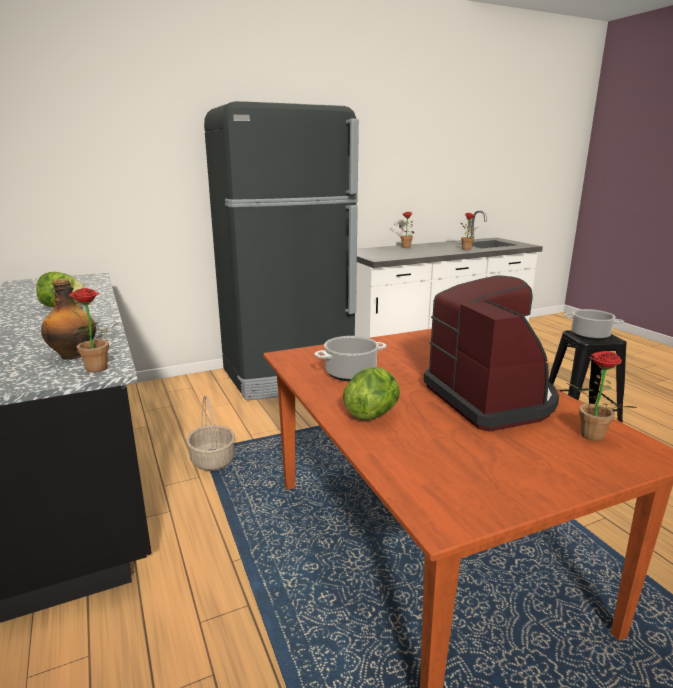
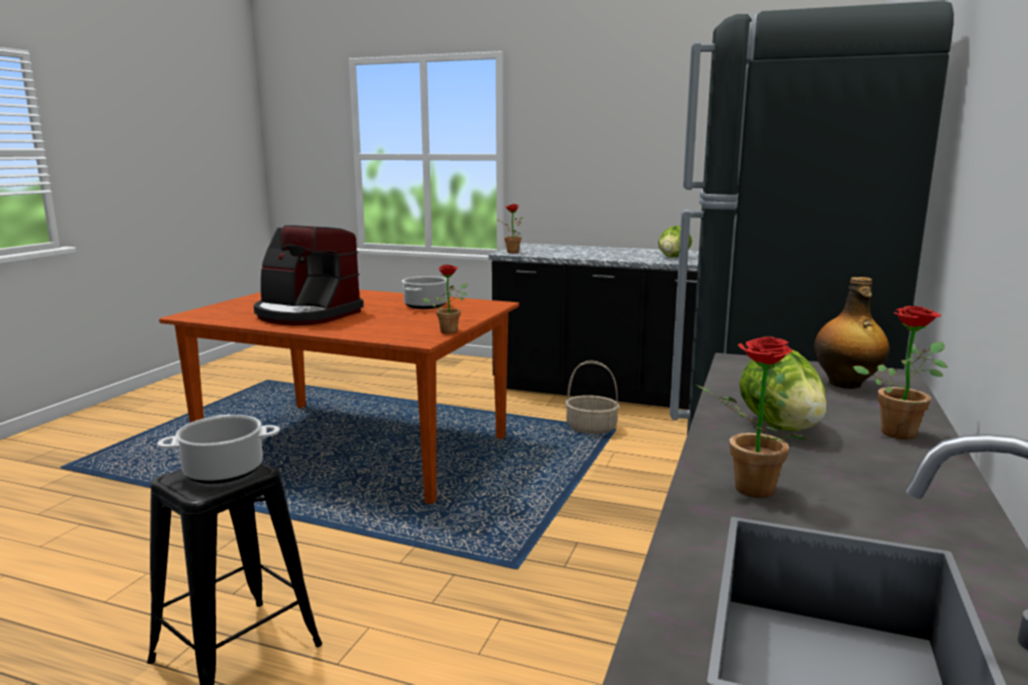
camera: 135 degrees right, 5 degrees down
bottle [41,279,96,360] -> bottle moved to [814,277,889,389]
lettuce [343,367,400,420] -> lettuce moved to [739,350,827,431]
potted plant [567,351,637,441] -> potted plant moved to [423,265,468,334]

